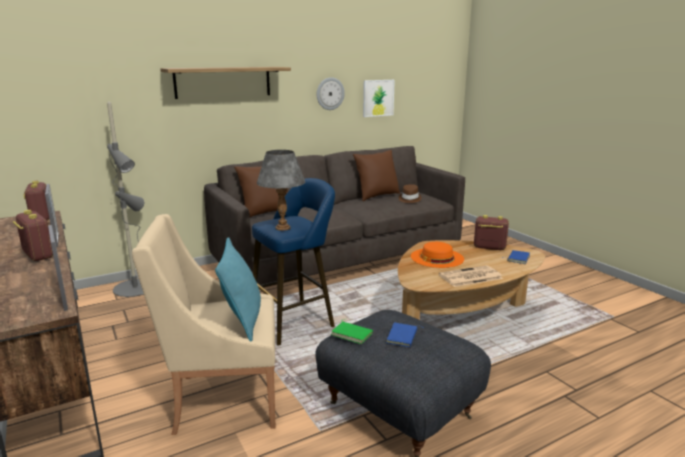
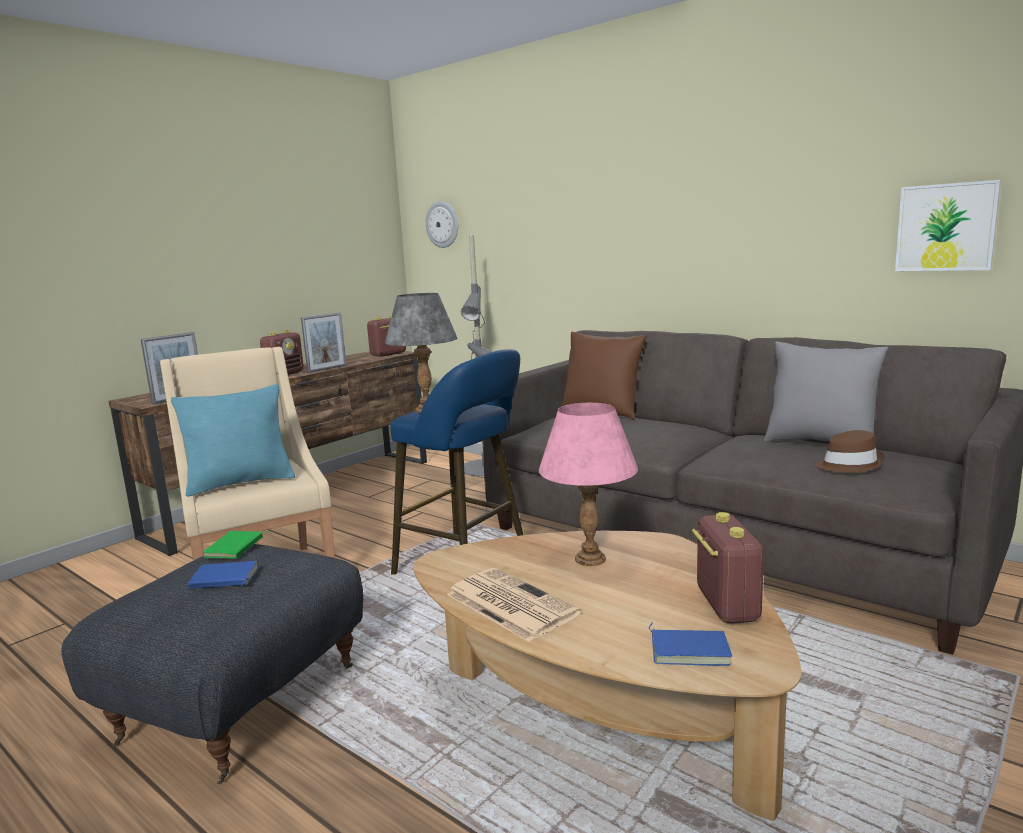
camera: 70 degrees right, 5 degrees down
shelf [160,67,291,99] -> none
wall clock [317,77,345,110] -> wall clock moved to [426,201,458,248]
brown pillow [353,150,400,201] -> grey pillow [764,341,889,442]
orange hat [411,242,464,268] -> pink table lamp [539,403,638,566]

